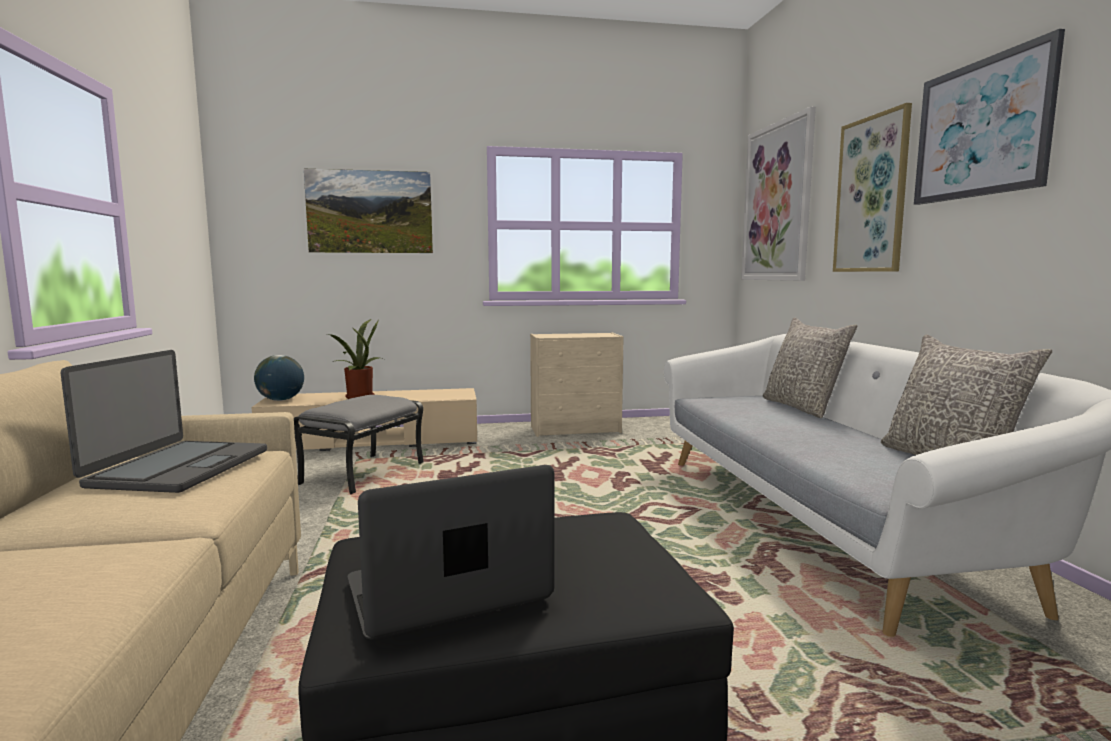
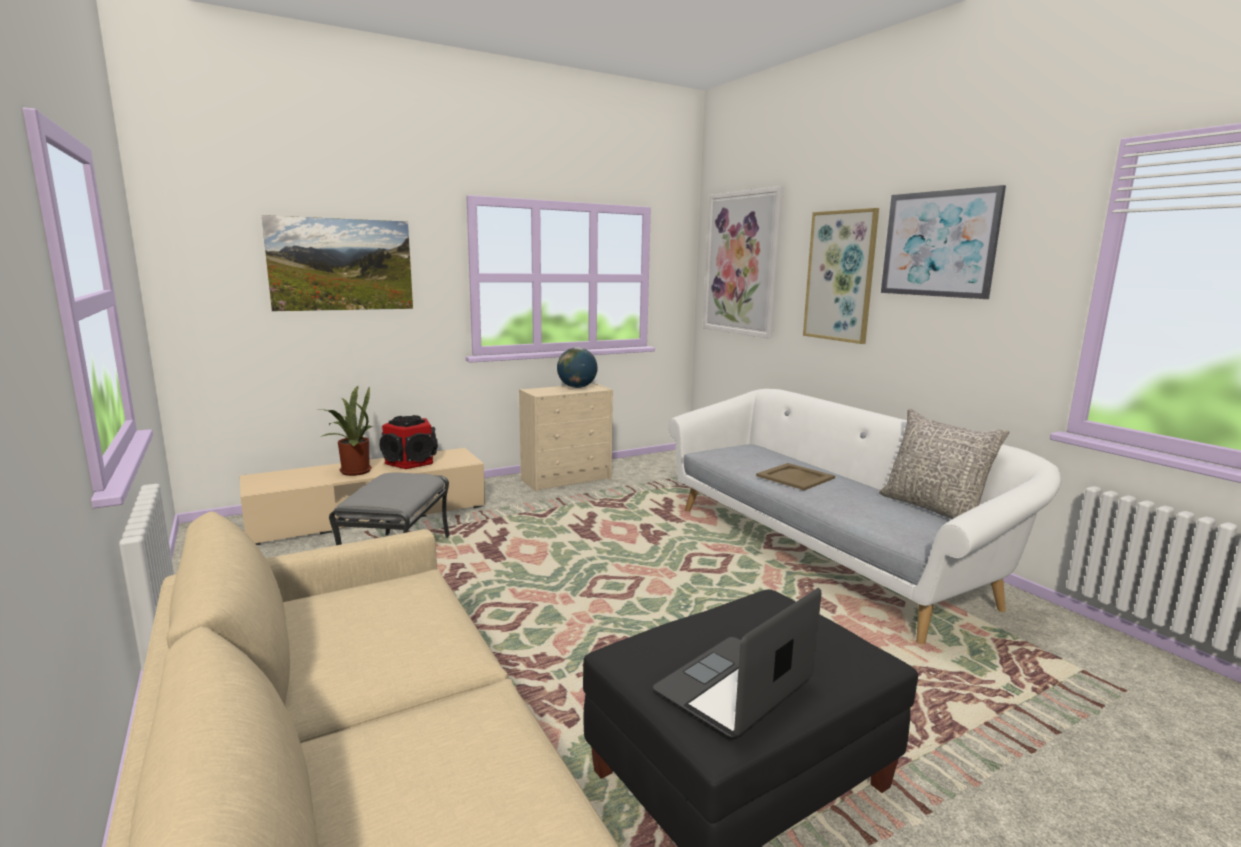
camera: 20 degrees left, 5 degrees up
laptop [61,350,267,493] -> none
globe [254,355,304,401] -> globe moved to [557,347,598,388]
grey pillow [763,318,858,418] -> none
none -> speaker [379,415,438,469]
none -> beige tray [756,463,835,490]

